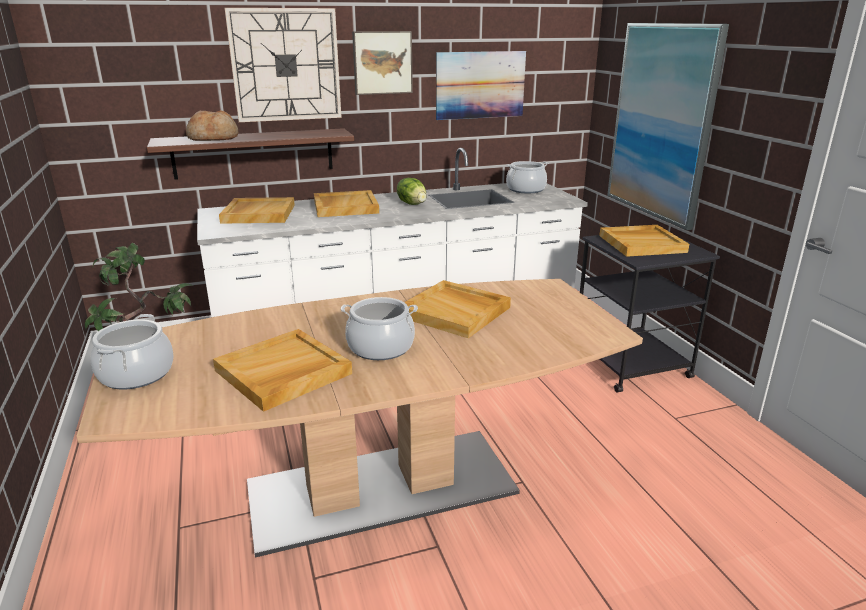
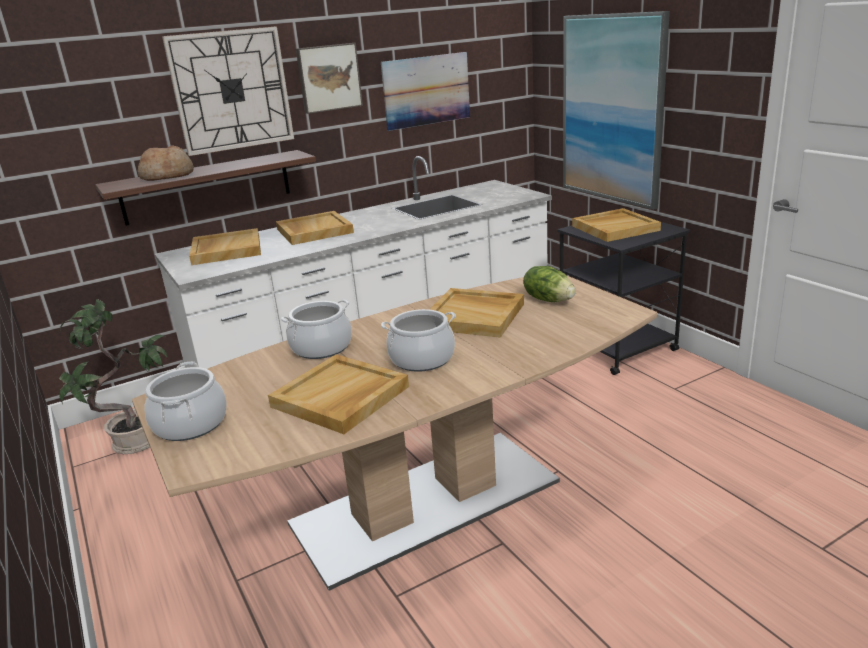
camera: 10 degrees left, 0 degrees up
lettuce [397,178,427,205] -> lettuce moved to [523,266,576,302]
cooking pot [506,161,548,194] -> cooking pot moved to [281,300,352,359]

